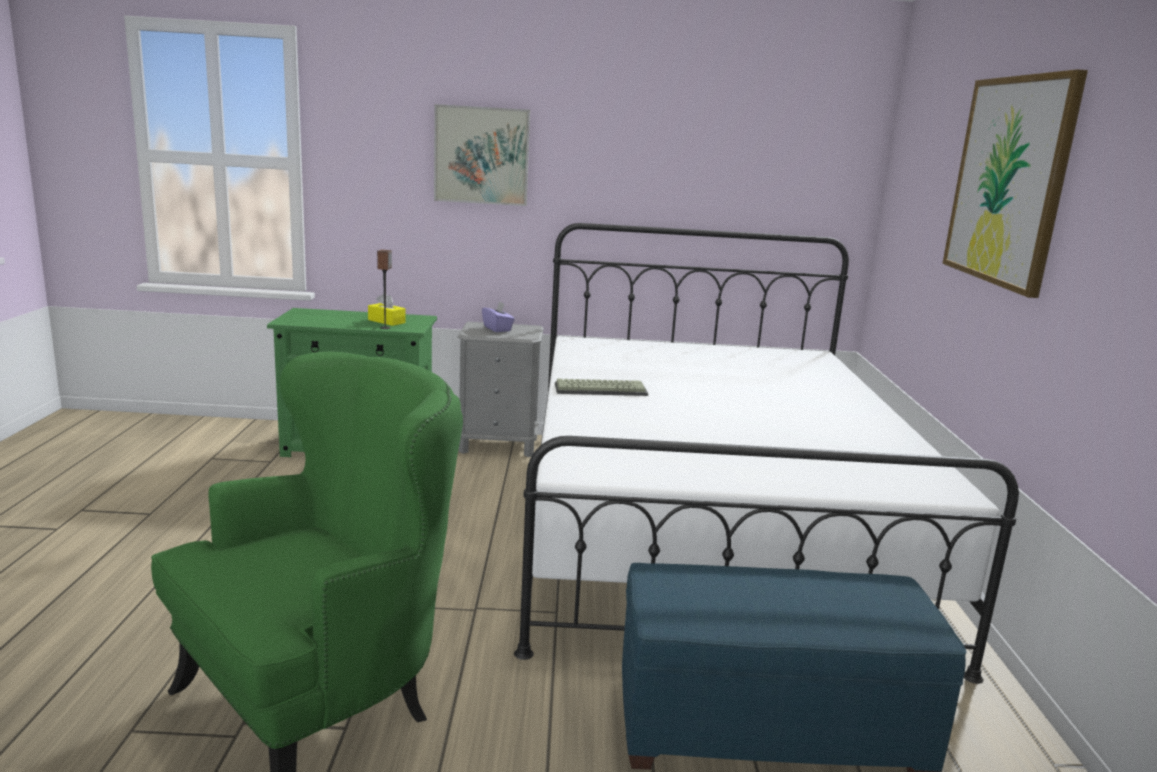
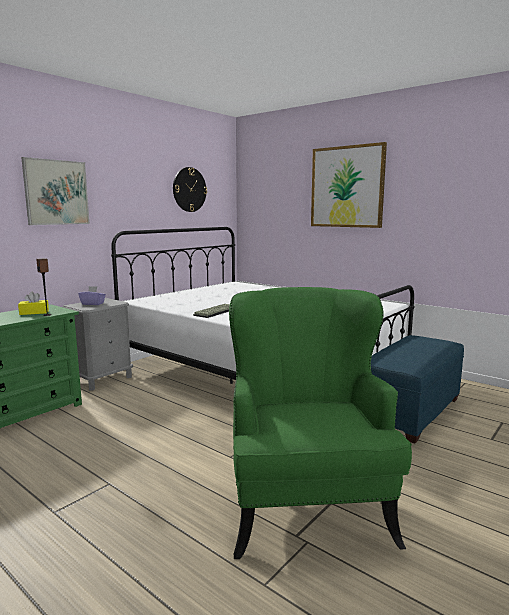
camera: 50 degrees left, 5 degrees down
none -> wall clock [173,167,207,212]

